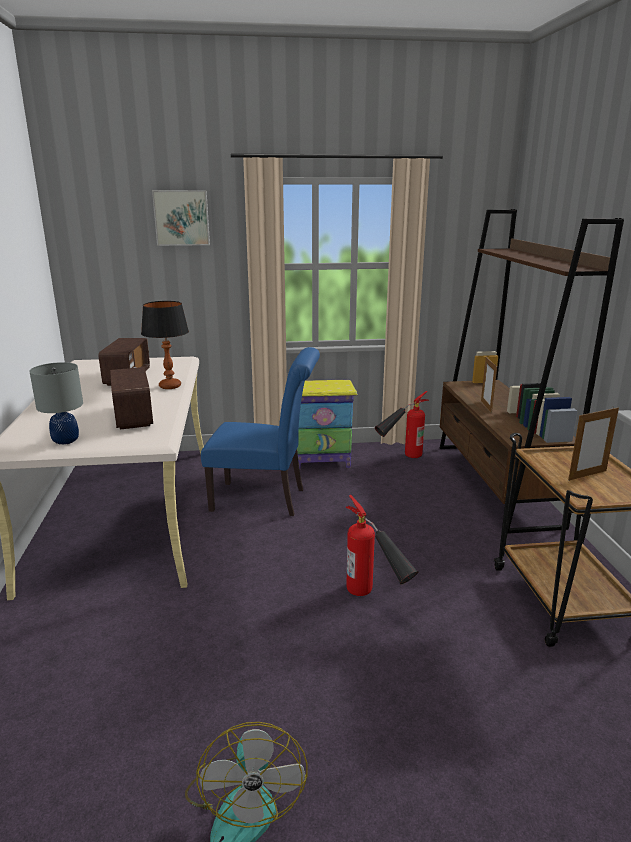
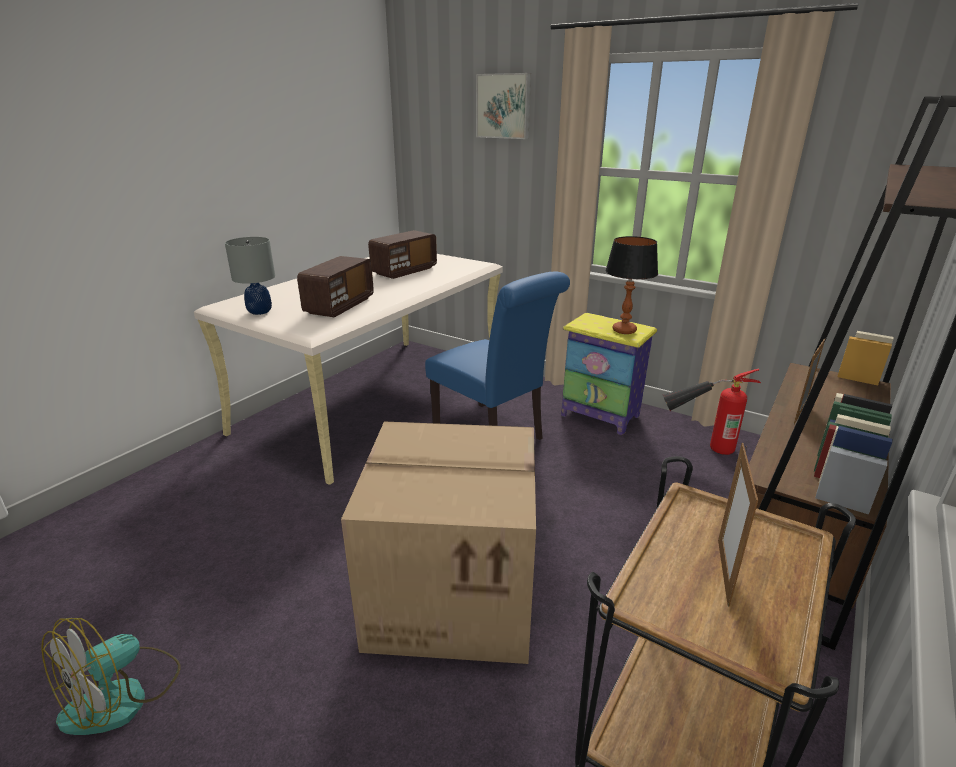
camera: 40 degrees right, 5 degrees up
table lamp [141,301,189,389] -> table lamp moved to [605,236,658,334]
fire extinguisher [346,495,418,596] -> cardboard box [341,421,536,664]
picture frame [568,406,619,481] -> picture frame turned 90 degrees clockwise [718,443,758,607]

